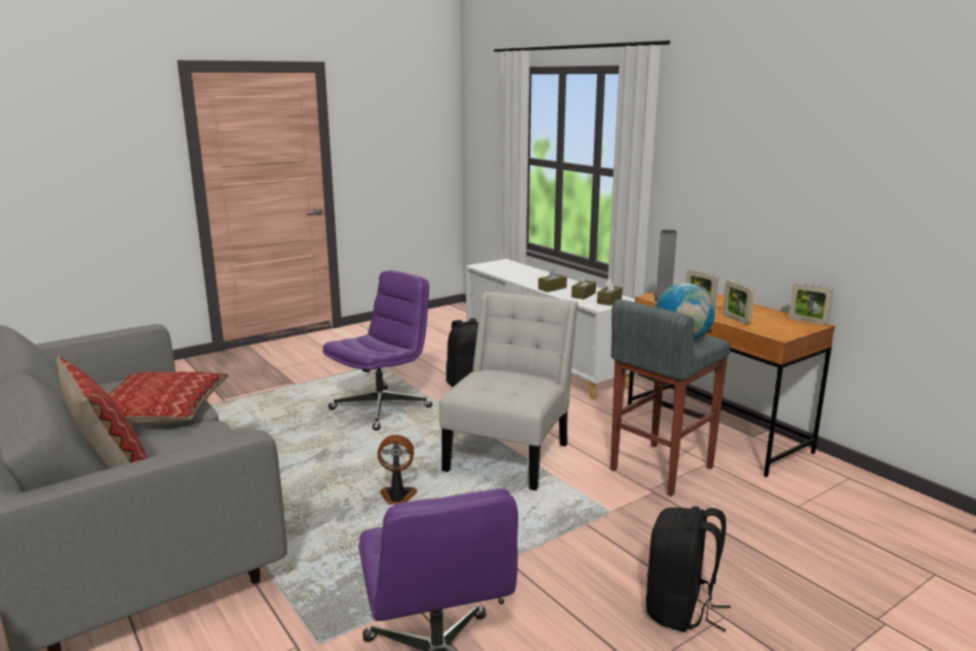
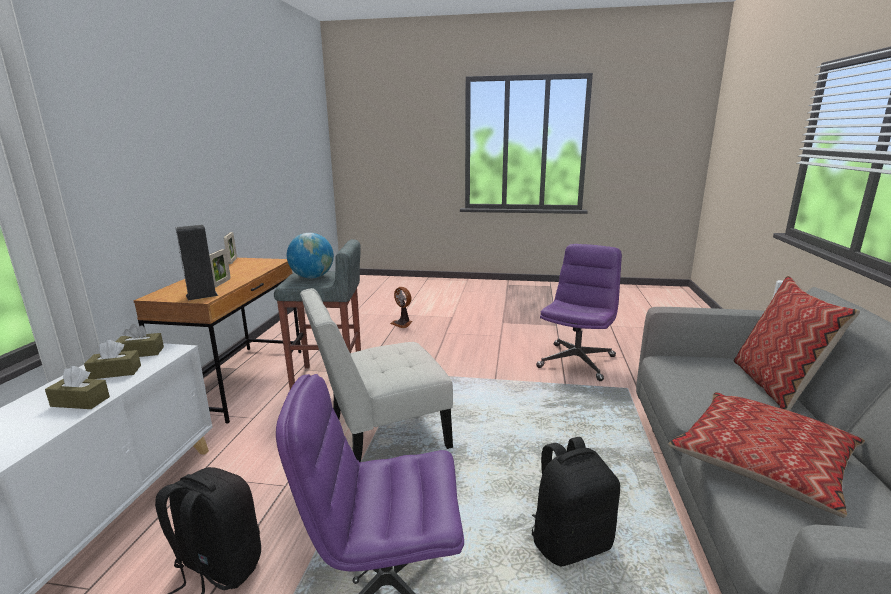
camera: 135 degrees left, 0 degrees up
fan [377,435,417,505] -> fan moved to [390,287,412,328]
black backpack [646,506,731,632] -> black backpack moved to [532,437,620,566]
picture frame [722,281,754,325] -> none

